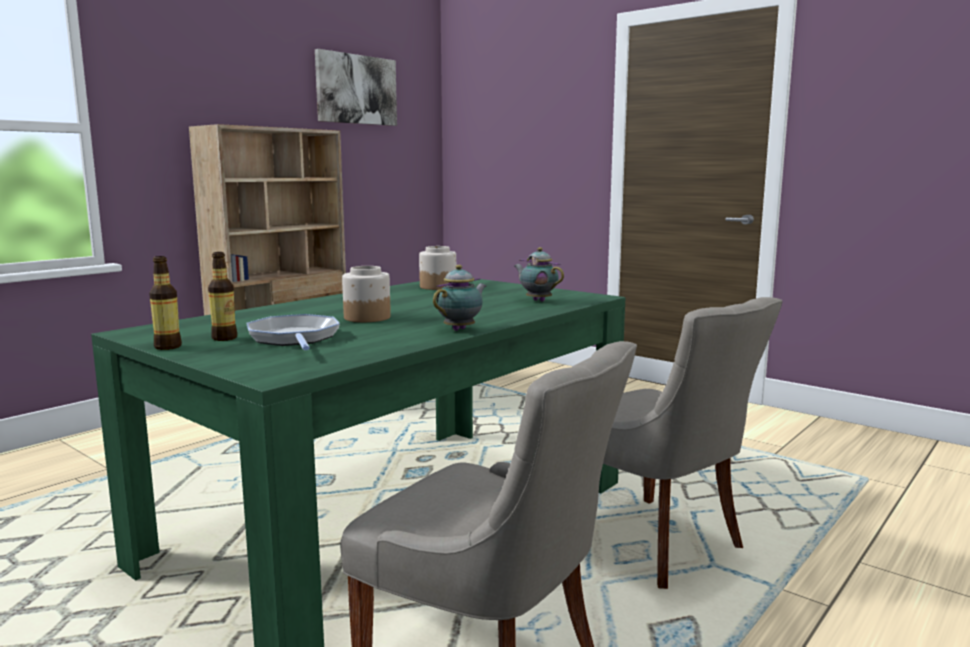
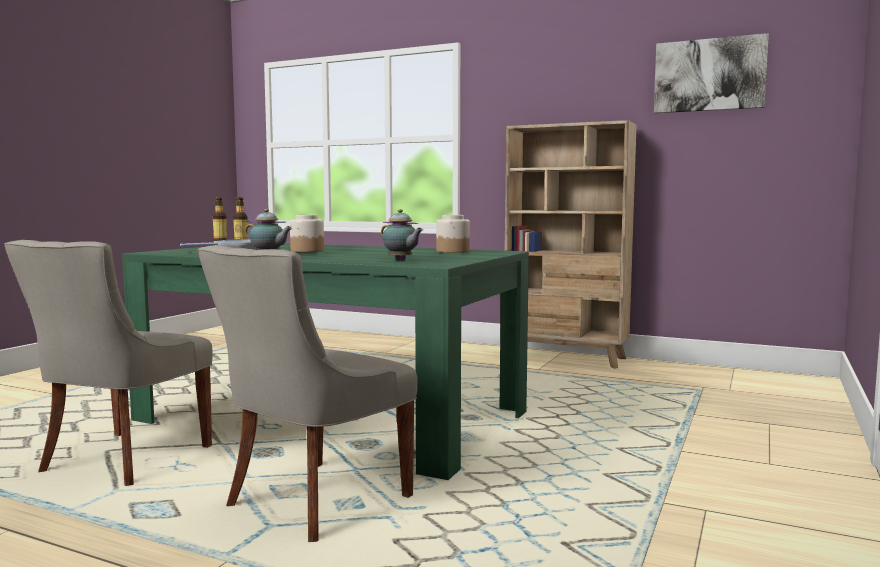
camera: 75 degrees right, 5 degrees down
teapot [514,247,564,302] -> teapot turned 105 degrees clockwise [381,209,423,260]

